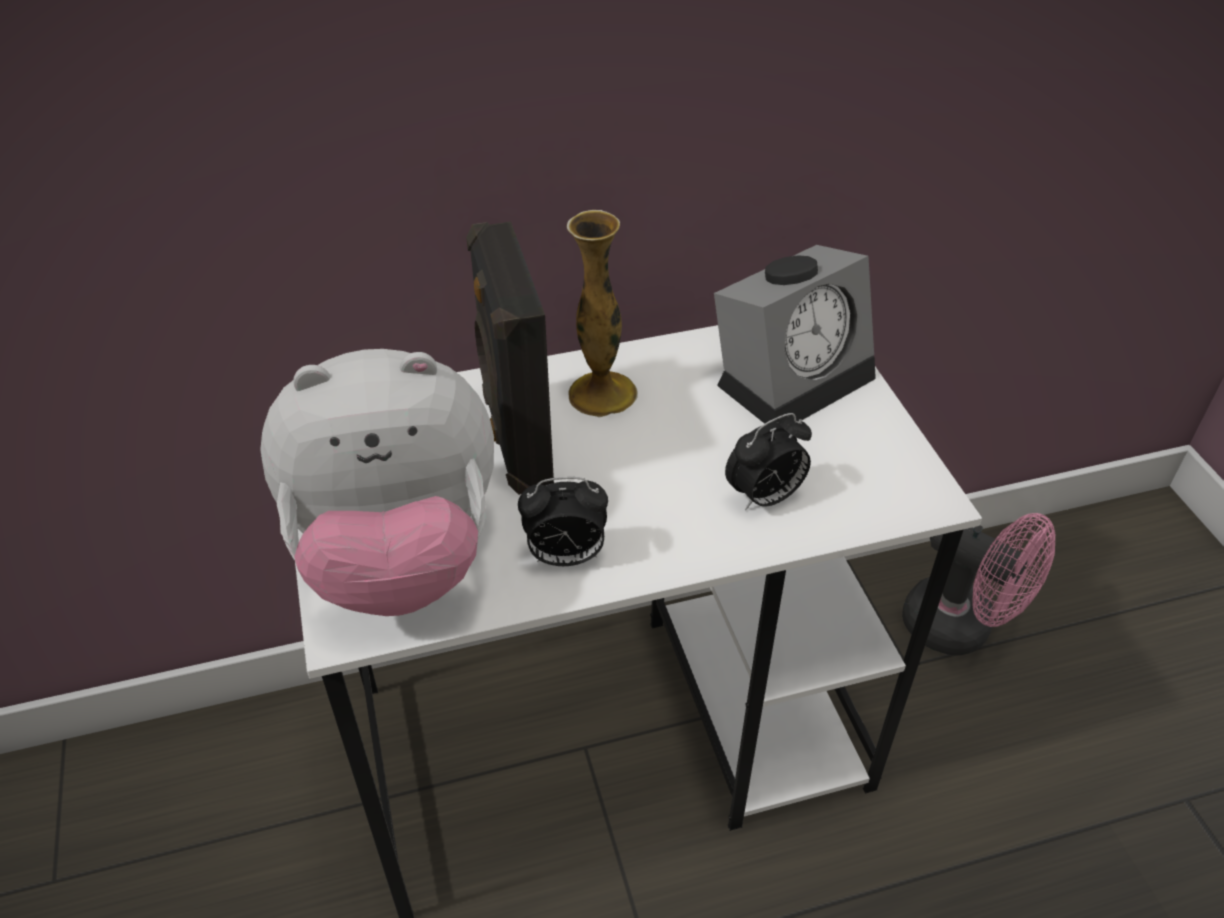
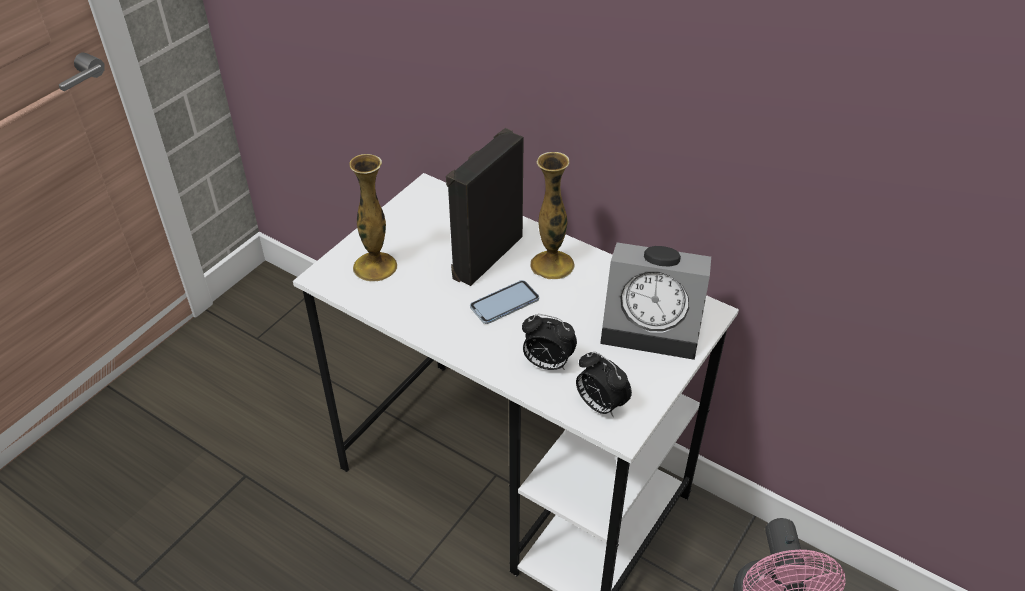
camera: 50 degrees right, 0 degrees up
plush toy [260,349,494,616] -> vase [350,154,397,281]
alarm clock [518,477,608,566] -> alarm clock moved to [576,352,632,418]
none -> phone [470,280,539,324]

